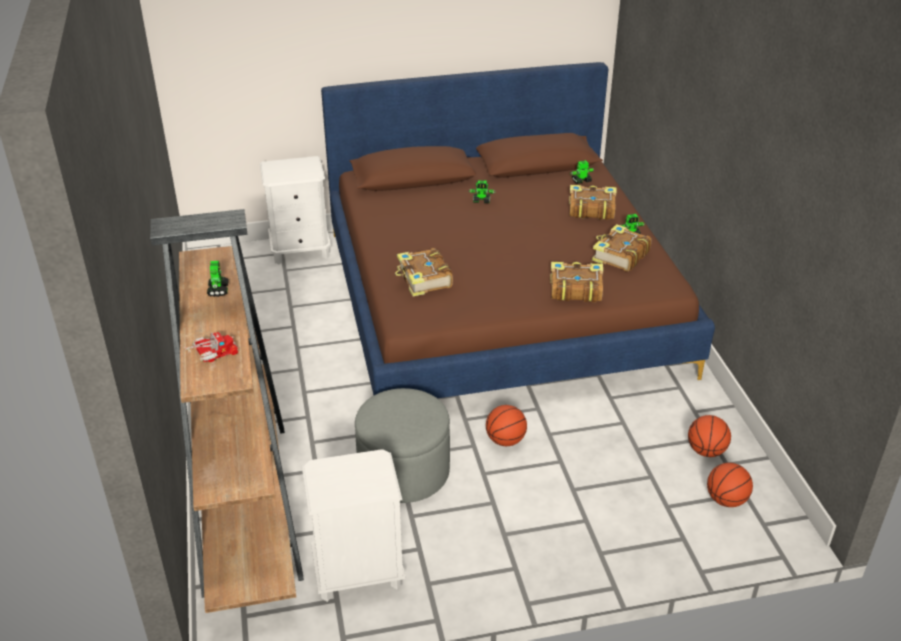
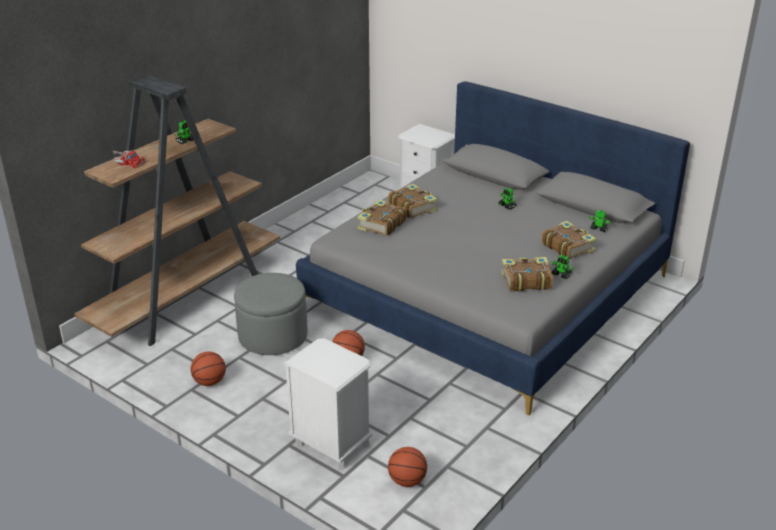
camera: 50 degrees right, 5 degrees down
white nightstand [302,449,406,602] -> white nightstand moved to [284,338,372,470]
brown bed [321,62,715,399] -> grey bed [296,81,690,415]
book [550,262,603,302] -> book moved to [388,184,437,218]
basketball [688,415,731,457] -> basketball moved to [191,351,226,386]

